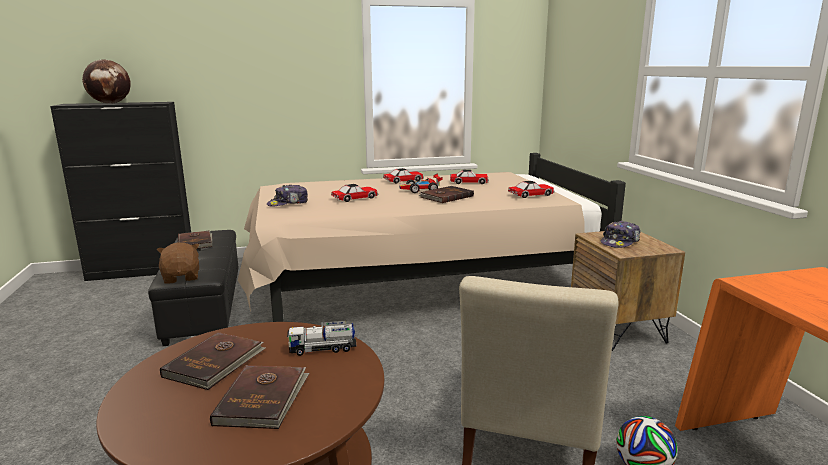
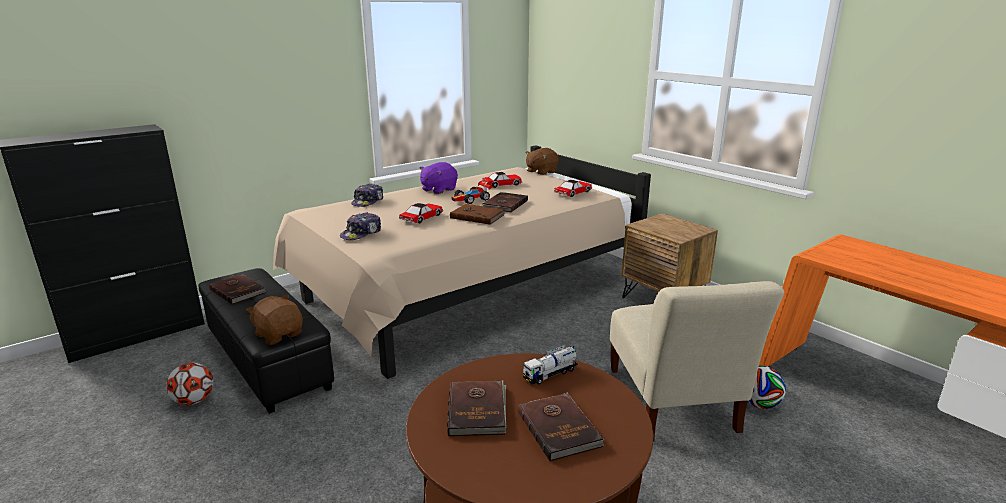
camera: 25 degrees left, 5 degrees up
globe [82,59,131,104] -> none
toy car [383,168,424,184] -> purple plush toy [420,162,458,194]
cap [601,221,641,248] -> cap moved to [351,183,383,207]
none -> football [166,362,213,405]
none -> brown book [450,204,505,225]
none -> brown plush toy [526,148,559,175]

